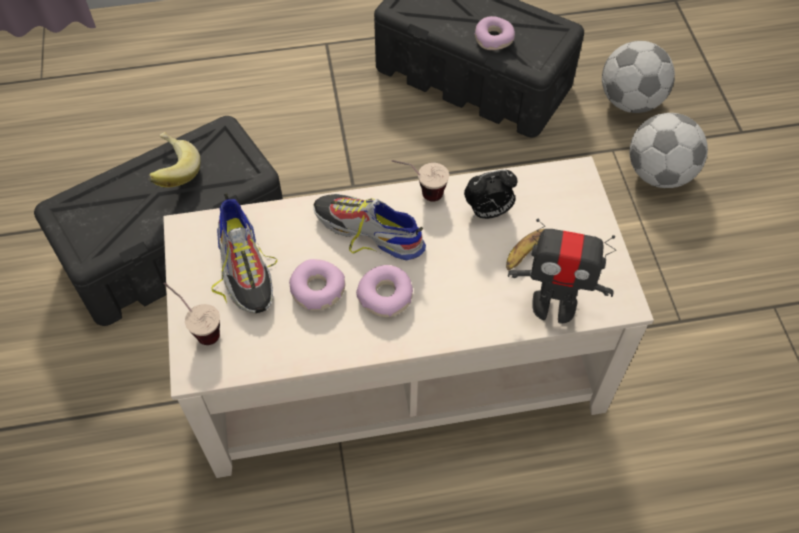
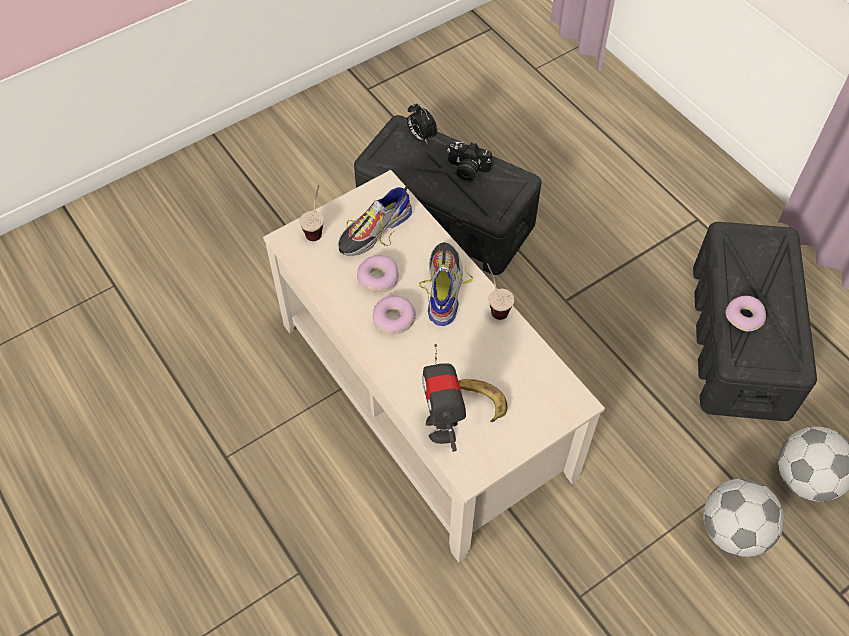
camera: 65 degrees right, 0 degrees up
banana [148,132,200,187] -> camera [447,141,492,182]
alarm clock [464,170,518,219] -> alarm clock moved to [407,103,437,144]

